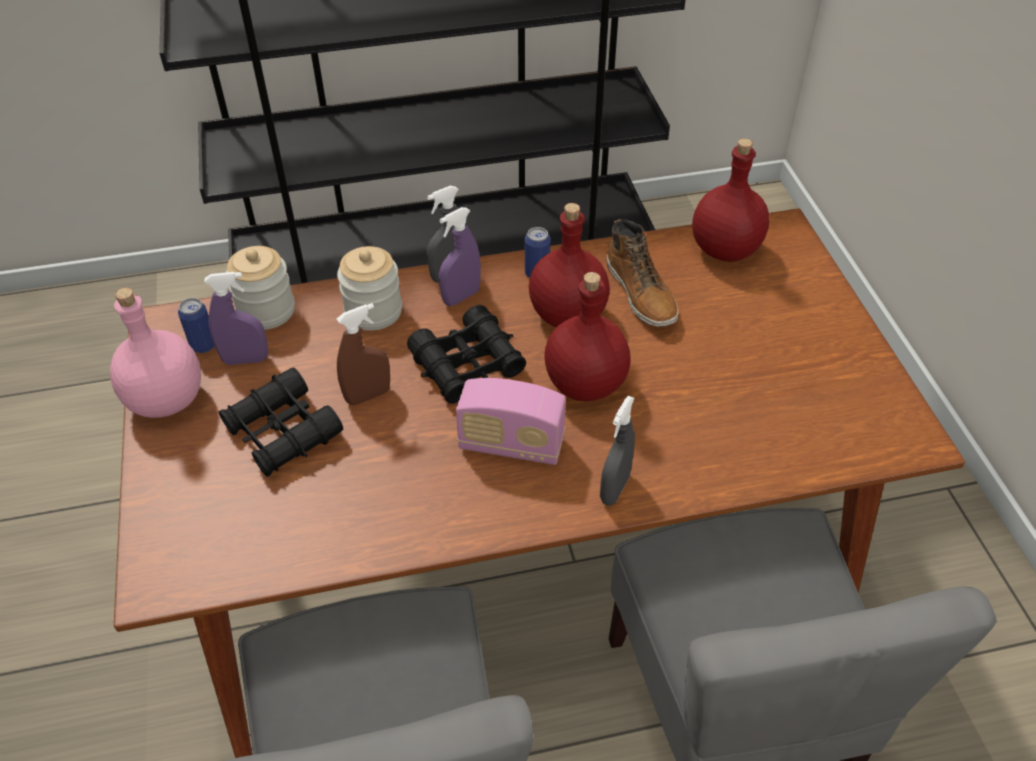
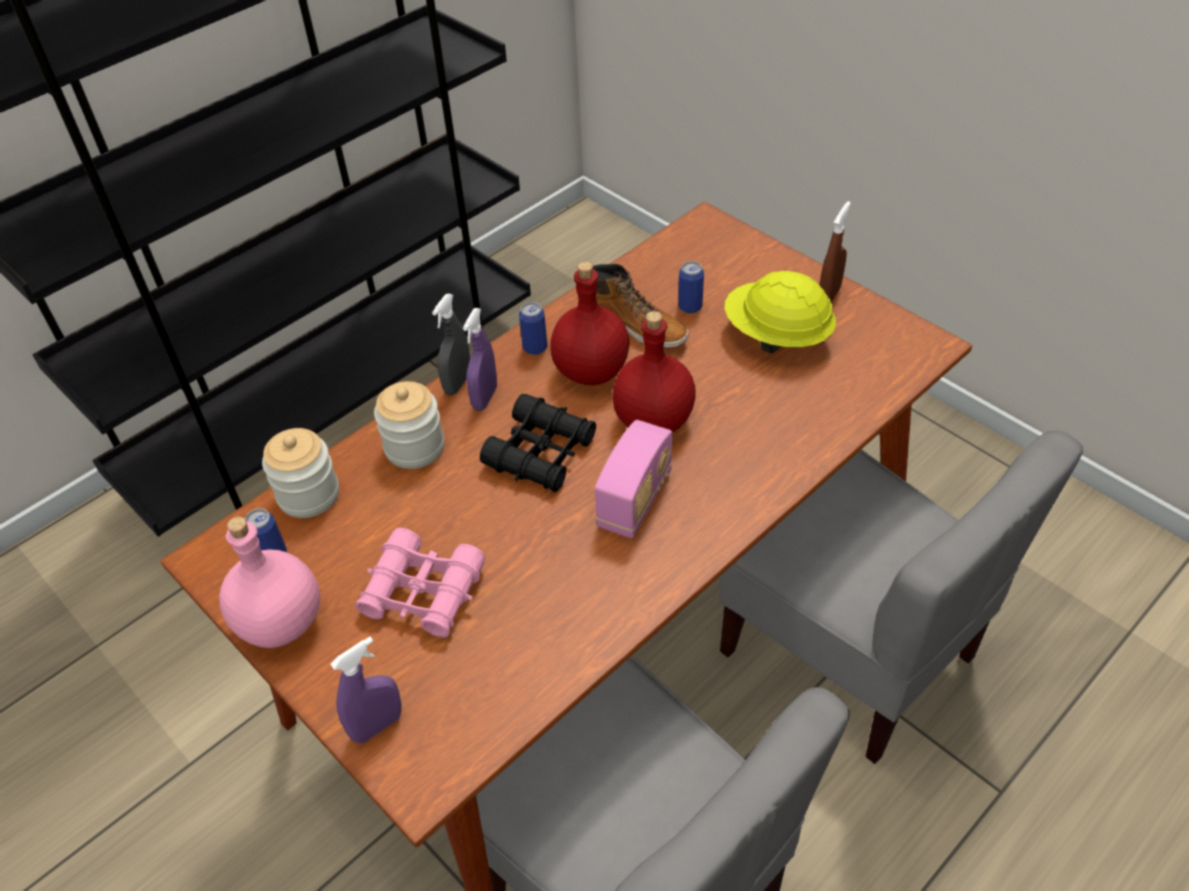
camera: 30 degrees left, 0 degrees up
purple spray bottle [204,272,268,365] -> purple spray bottle moved to [330,637,401,743]
black binoculars [219,367,343,477] -> pink binoculars [355,528,485,638]
brown spray bottle [337,303,390,405] -> brown spray bottle moved to [819,201,851,302]
radio [456,378,566,465] -> radio turned 45 degrees counterclockwise [595,420,672,538]
grey spray bottle [600,396,635,505] -> none
red bottle [692,138,769,262] -> none
none -> can [678,261,704,314]
none -> yellow hard hat [725,271,836,353]

